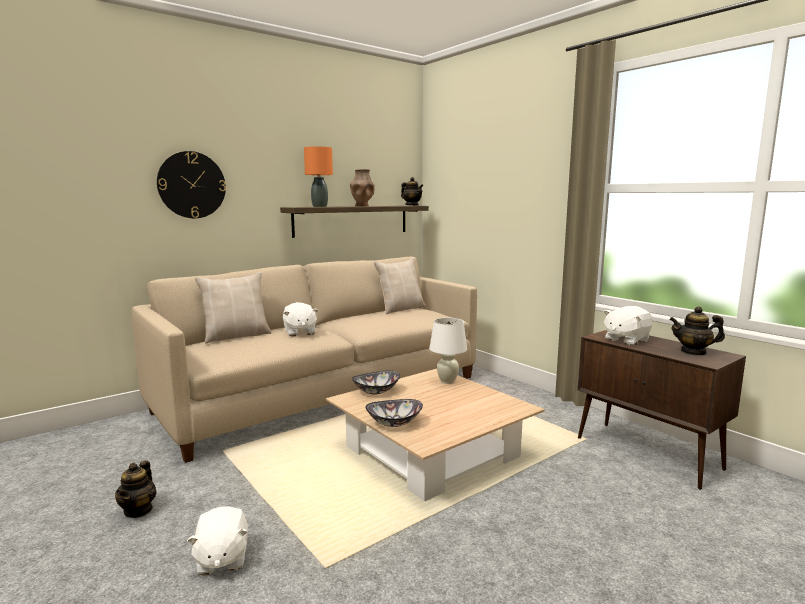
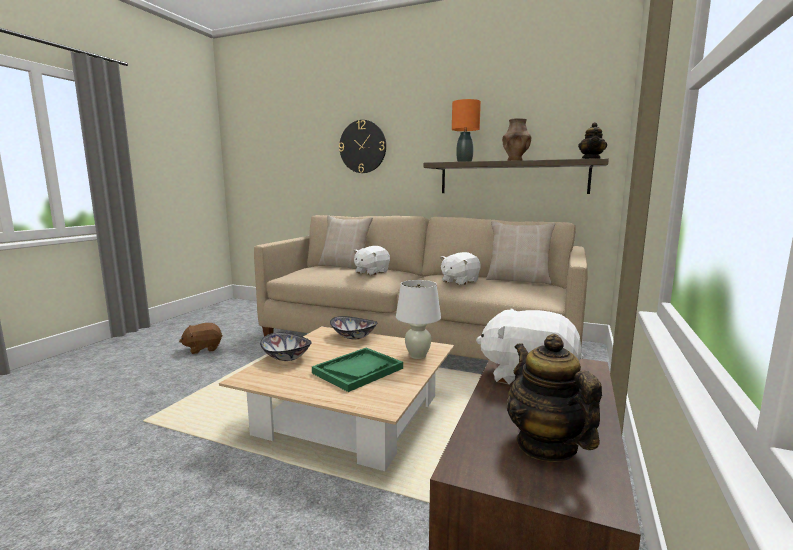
camera: 60 degrees right, 0 degrees up
teapot [115,461,157,518] -> brown plush toy [179,323,223,354]
white plush toy [187,506,248,576] -> white plush toy moved to [440,252,481,285]
none -> green tray [312,348,403,392]

